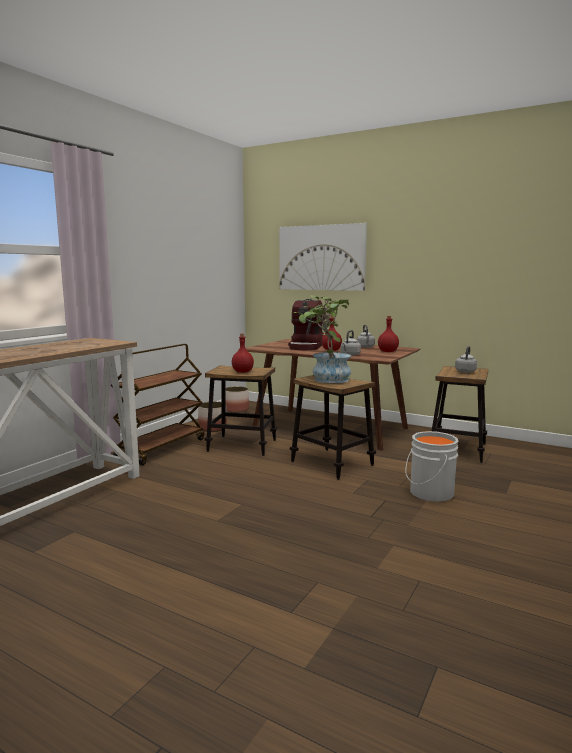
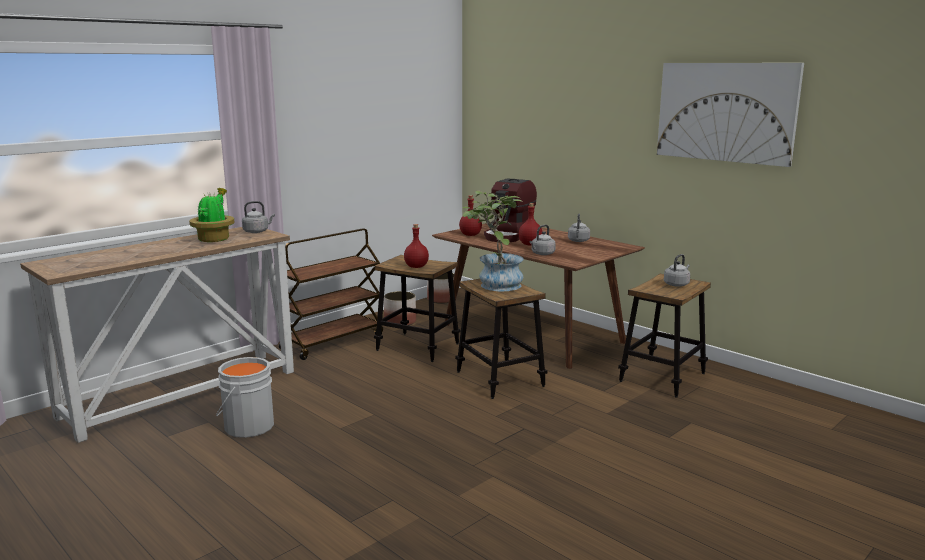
camera: 15 degrees right, 5 degrees up
picture [279,223,367,291] -> picture moved to [657,63,804,167]
red bottle [378,316,399,352] -> red bottle moved to [459,196,482,236]
grey bucket [405,431,458,502] -> grey bucket moved to [216,357,274,438]
none -> potted plant [189,188,234,242]
none -> grey kettle [242,201,275,233]

